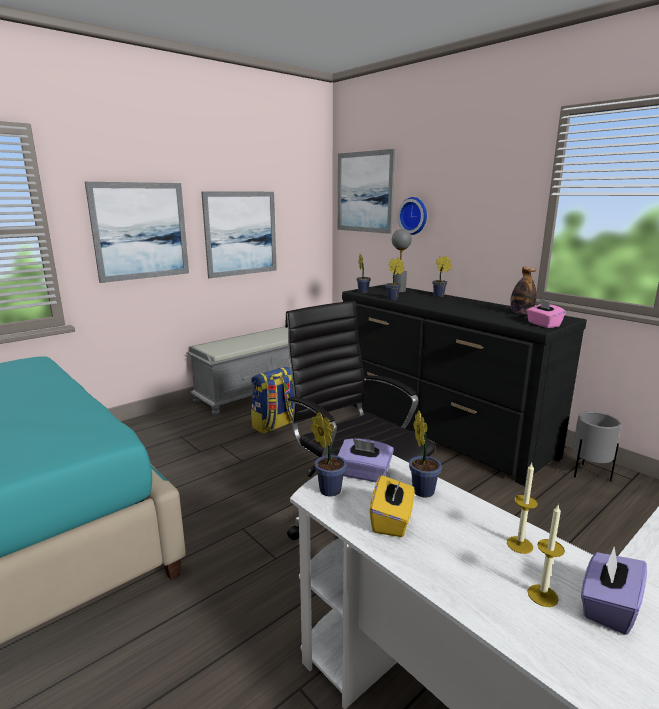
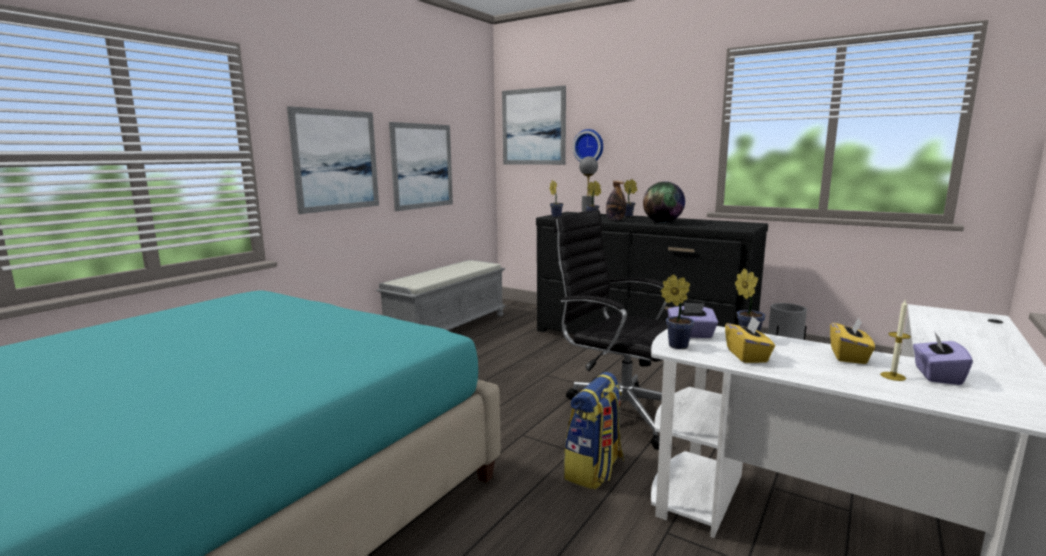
camera: 15 degrees left, 5 degrees down
backpack [251,366,294,434] -> backpack moved to [564,372,624,490]
candle [507,463,538,554] -> yellow tissue box [830,317,875,364]
bottle [510,267,537,315] -> bottle moved to [606,181,626,220]
pink tissue box [526,299,566,328] -> none
none -> globe [643,181,685,223]

